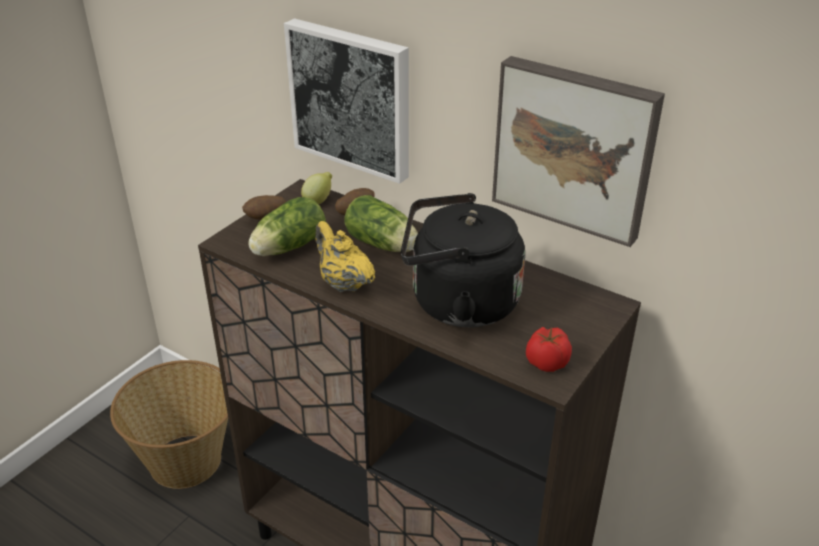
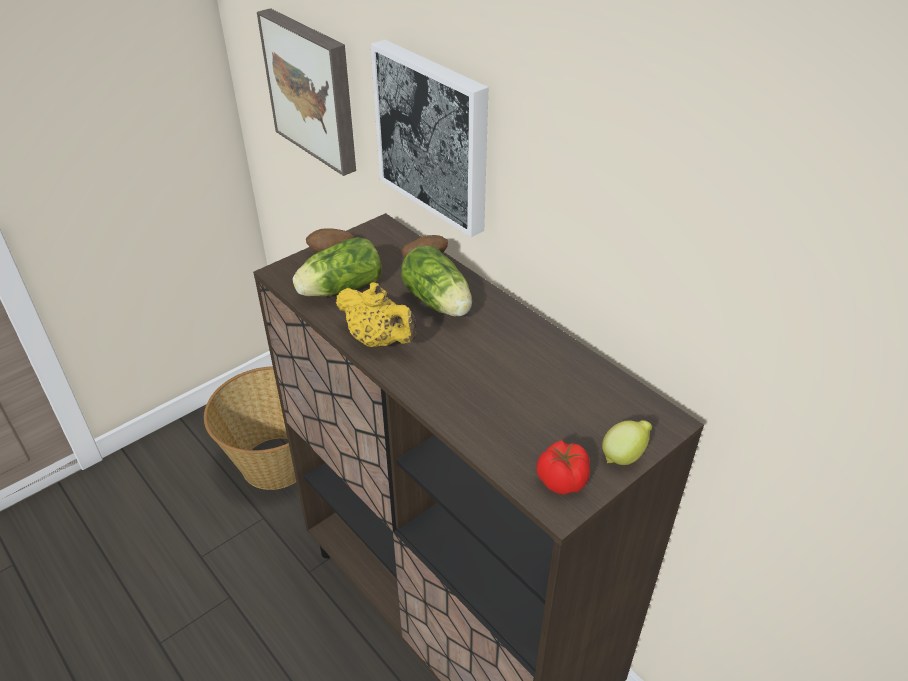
camera: 15 degrees right, 5 degrees up
lemon [301,172,332,204] -> lemon moved to [602,420,652,465]
yellow teapot [315,221,375,292] -> yellow teapot turned 150 degrees clockwise [336,282,417,347]
black kettle [401,193,525,327] -> none
picture [492,56,665,247] -> picture moved to [257,8,356,176]

